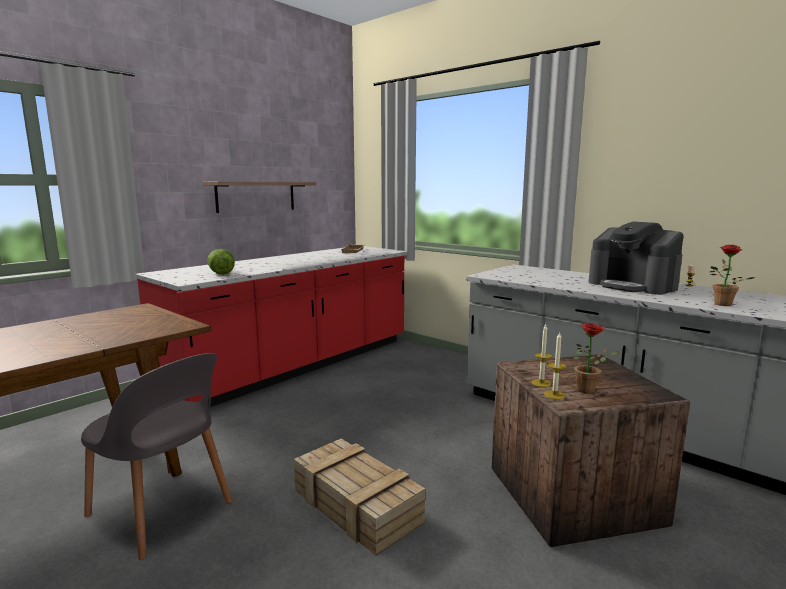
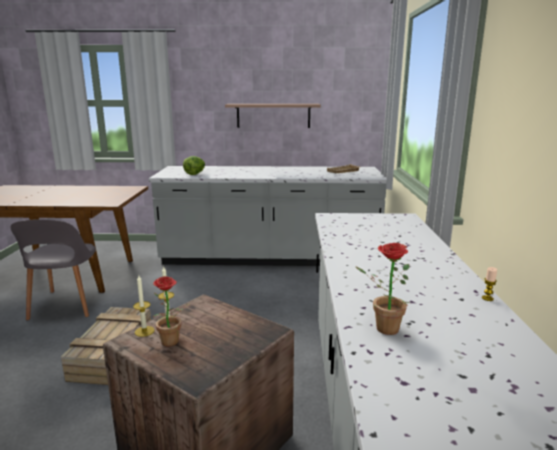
camera: 50 degrees right, 5 degrees up
red counter [135,246,407,407] -> grey counter [149,166,386,266]
coffee machine [589,222,683,295] -> none

